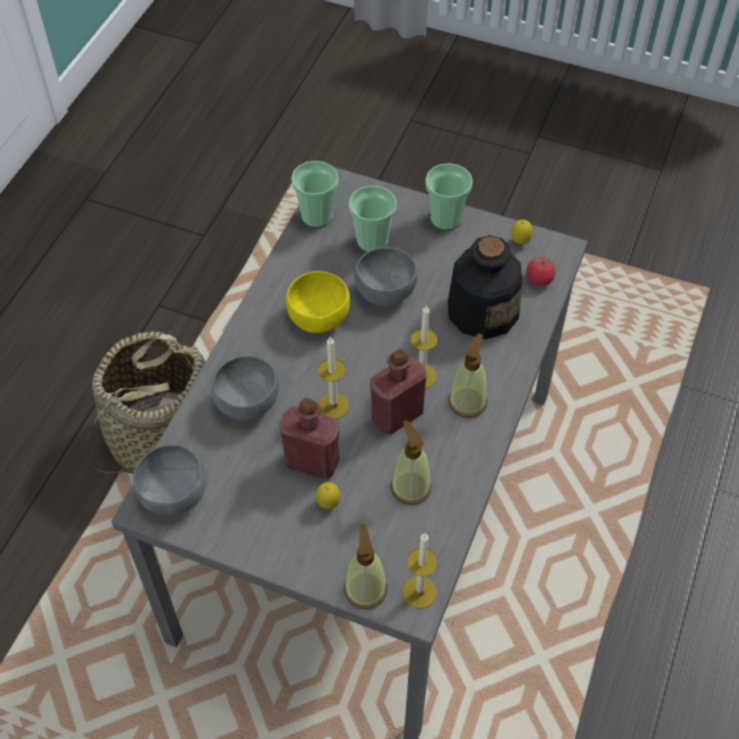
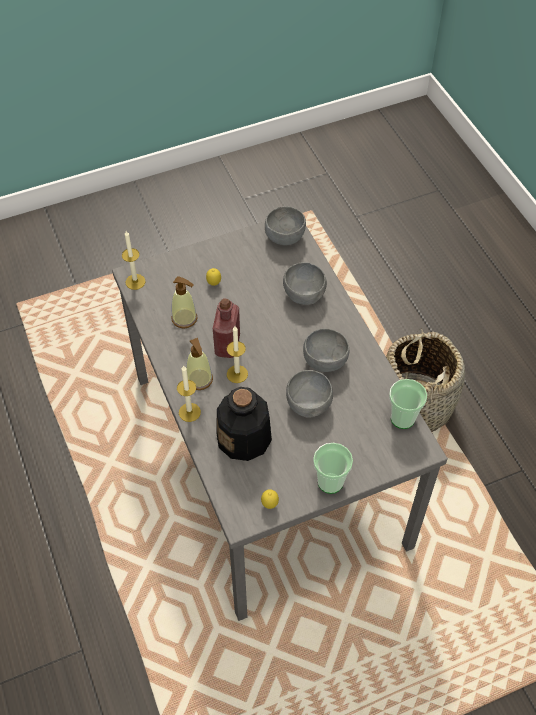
camera: 135 degrees right, 0 degrees up
red bottle [280,398,340,480] -> none
yellow bowl [286,271,350,333] -> grey bowl [303,328,349,372]
candle [318,336,349,419] -> candle moved to [177,365,201,422]
soap dispenser [344,524,387,609] -> none
cup [349,186,396,252] -> none
tomato [526,256,556,286] -> none

